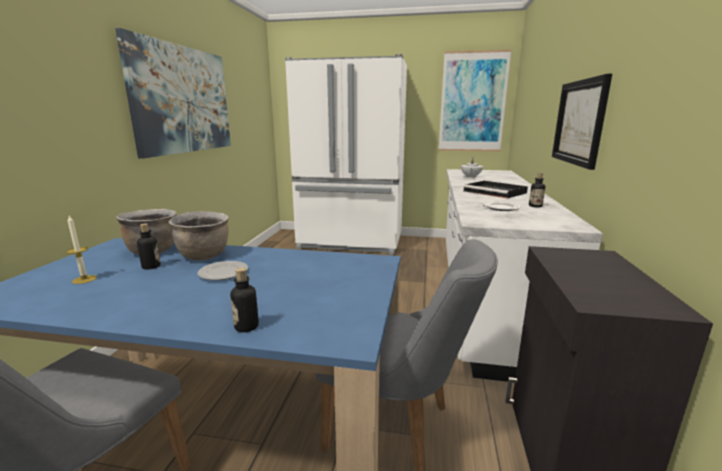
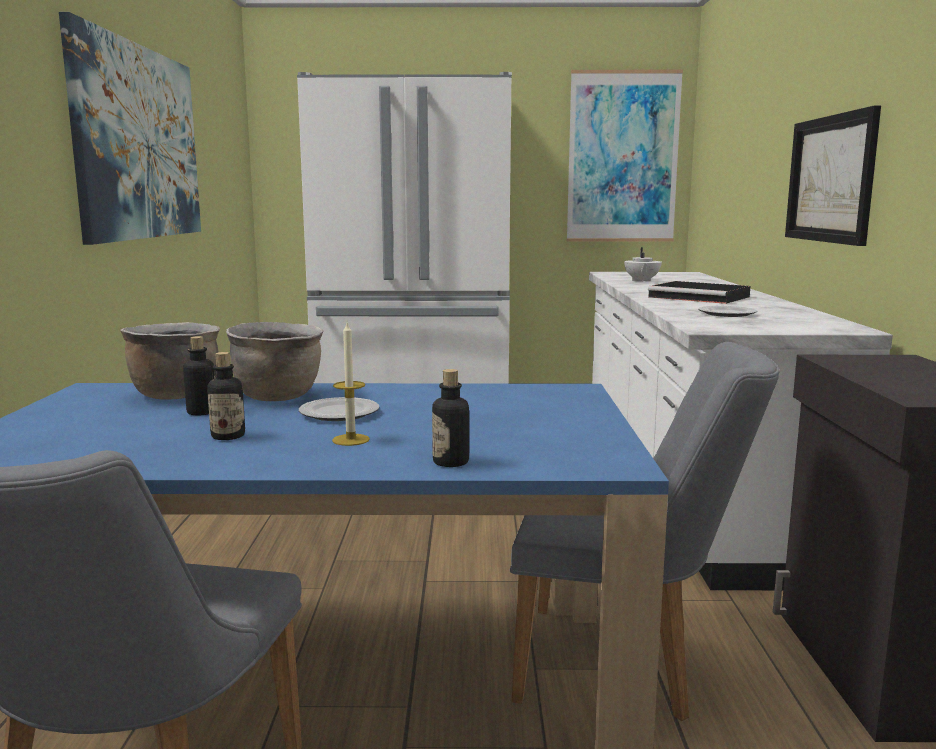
camera: 10 degrees left, 5 degrees down
candle [66,216,97,284] -> candle moved to [332,323,370,446]
bottle [529,173,545,208] -> bottle moved to [207,352,245,440]

